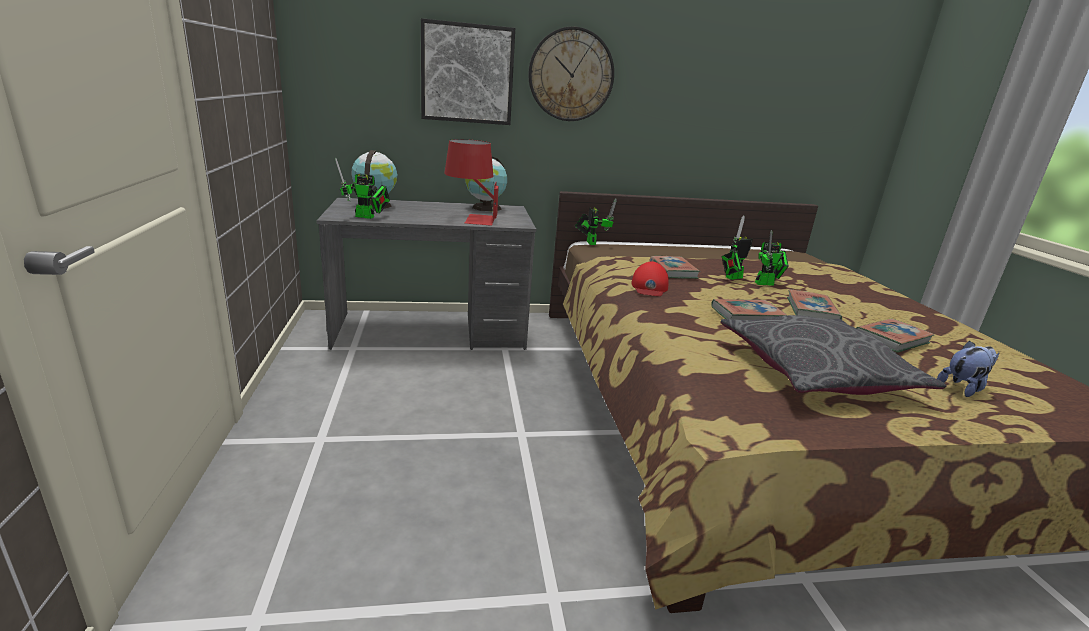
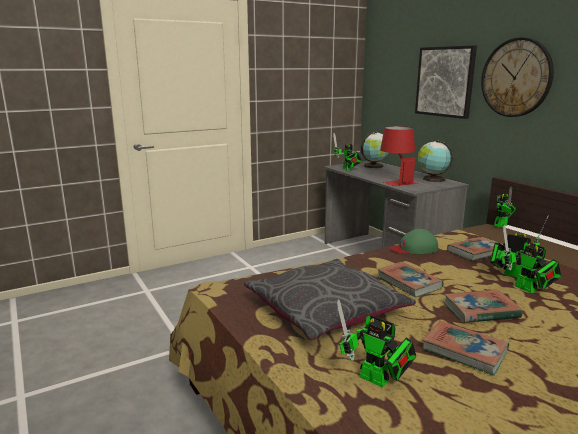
camera: 70 degrees right, 5 degrees down
red cap [631,262,669,296] -> green cap [390,229,438,254]
plush toy [937,341,999,397] -> toy robot [337,299,416,387]

